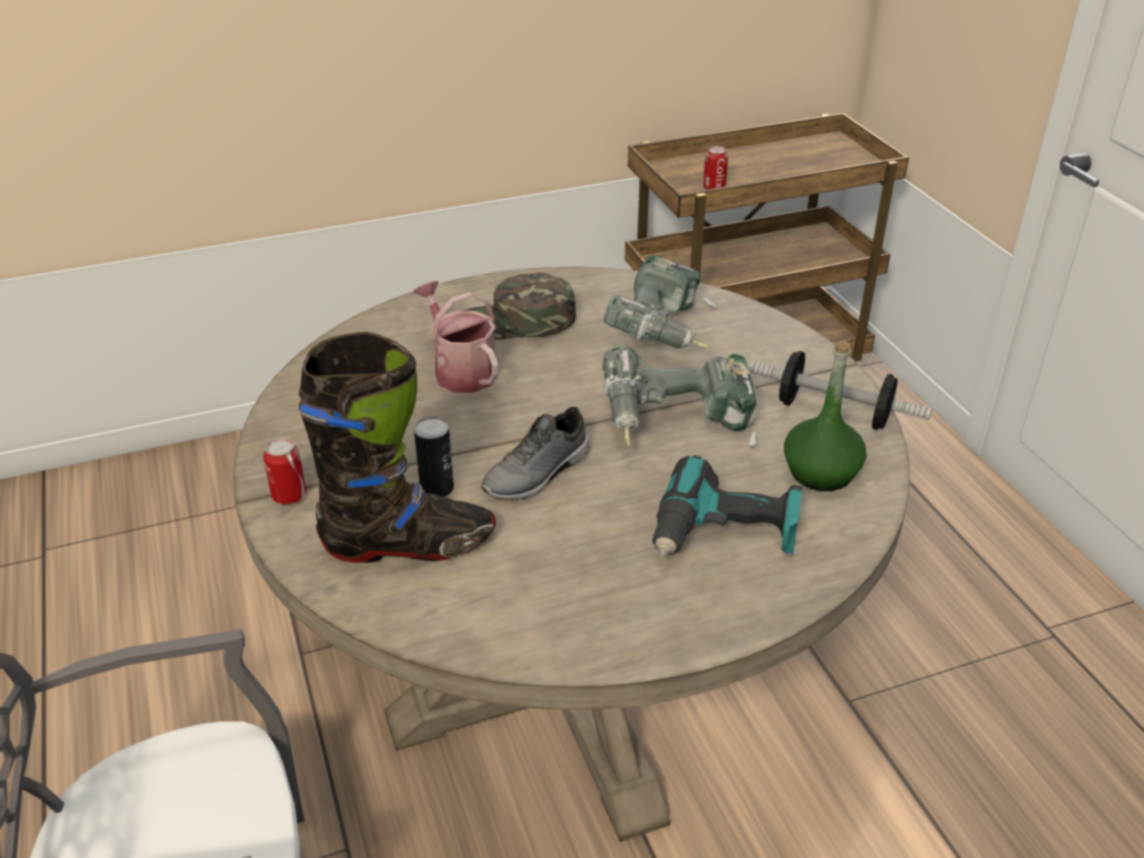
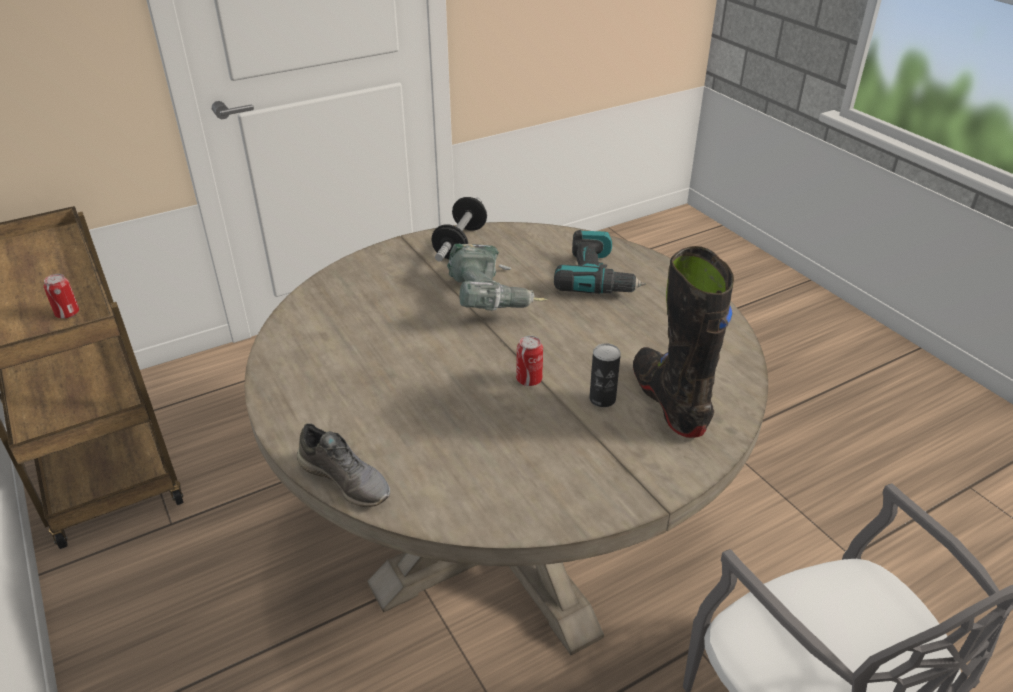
camera: 100 degrees left, 0 degrees up
can [263,438,306,504] -> can moved to [516,336,543,386]
watering can [413,281,498,393] -> none
green cap [462,273,576,340] -> none
grey shoe [481,407,589,500] -> grey shoe moved to [297,423,390,507]
power drill [604,255,716,349] -> none
green bottle [784,341,866,491] -> none

